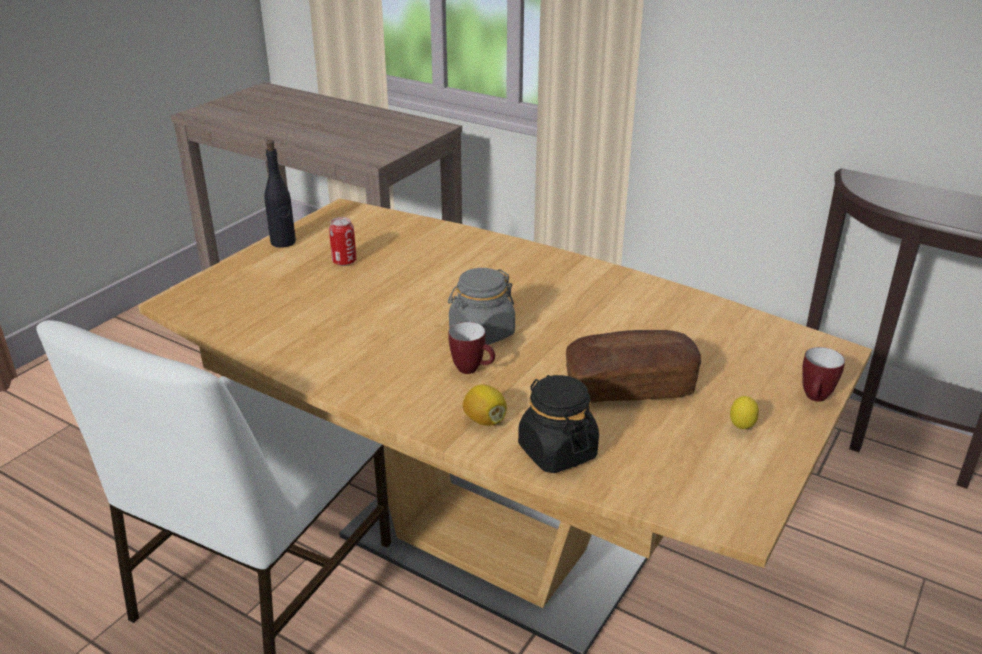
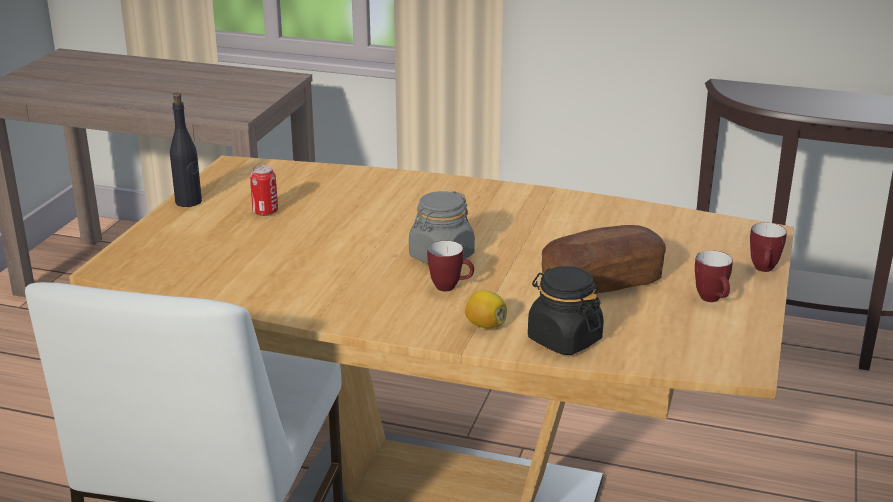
camera: 15 degrees left, 5 degrees down
lemon [730,396,759,429] -> mug [695,250,733,302]

